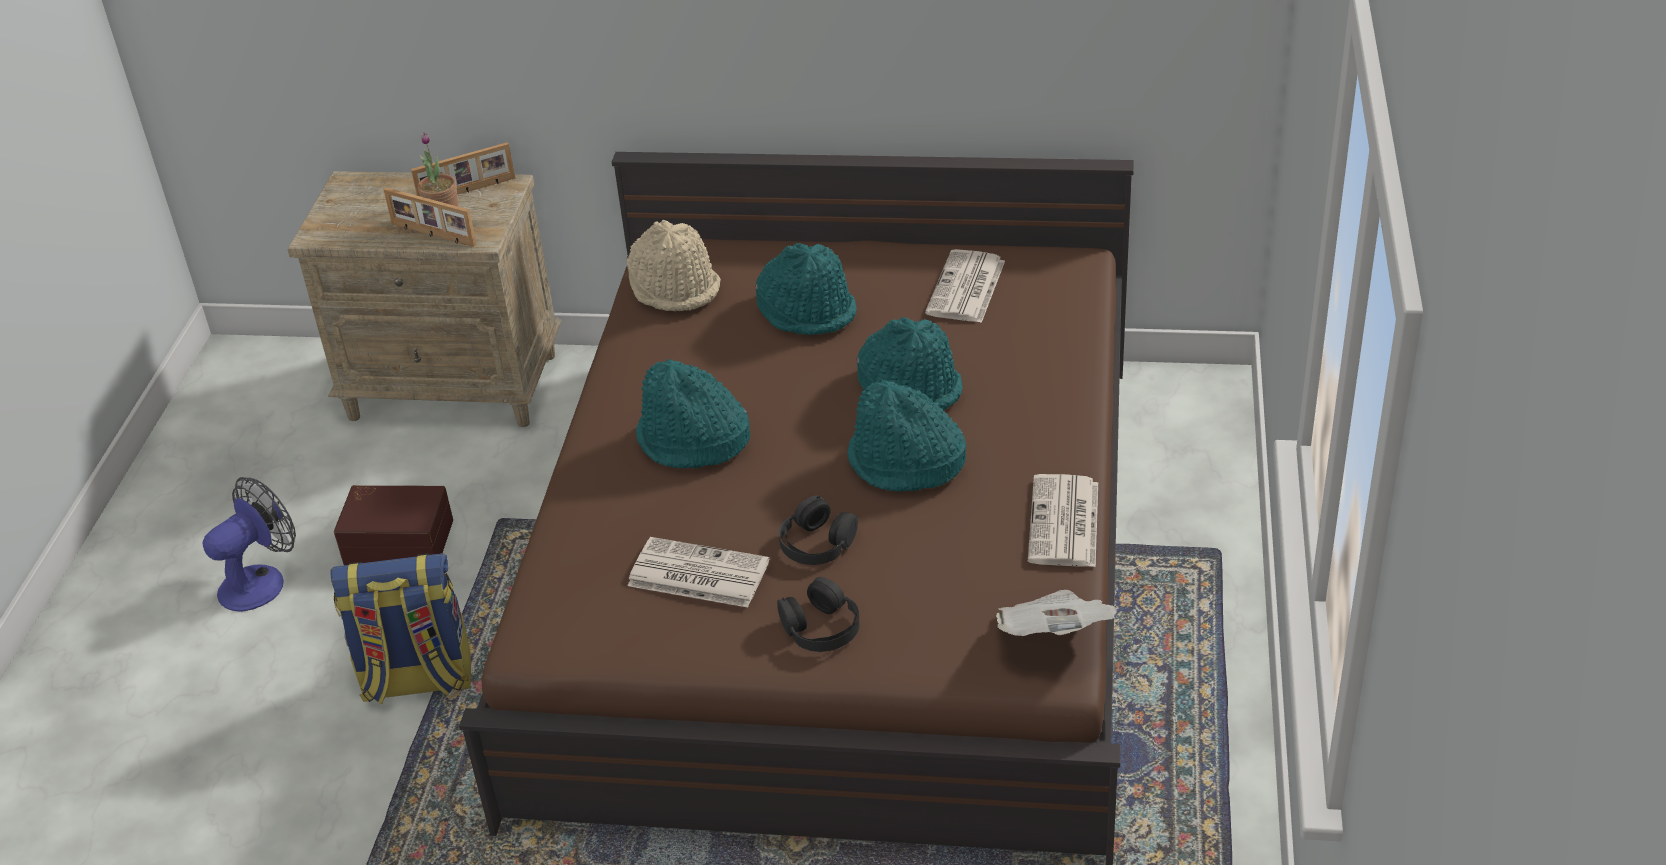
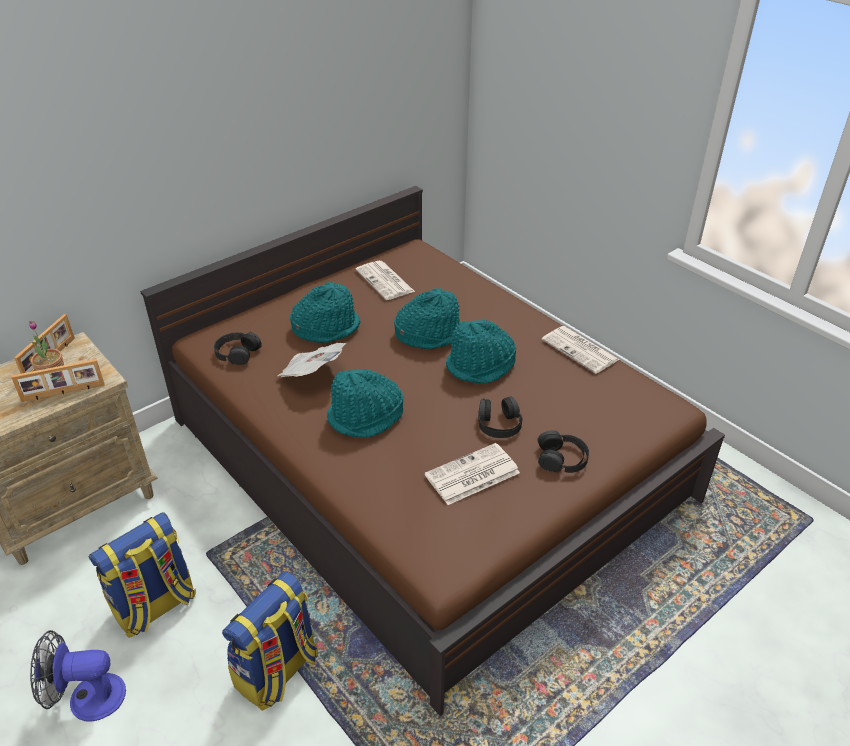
camera: 50 degrees left, 0 degrees up
fan [202,477,296,612] -> fan turned 90 degrees counterclockwise [30,630,126,722]
brown storage box [334,485,453,565] -> backpack [88,512,196,638]
beige hat [626,220,721,311] -> black headphones [214,332,262,365]
newspaper [996,590,1118,636] -> newspaper moved to [278,343,346,377]

